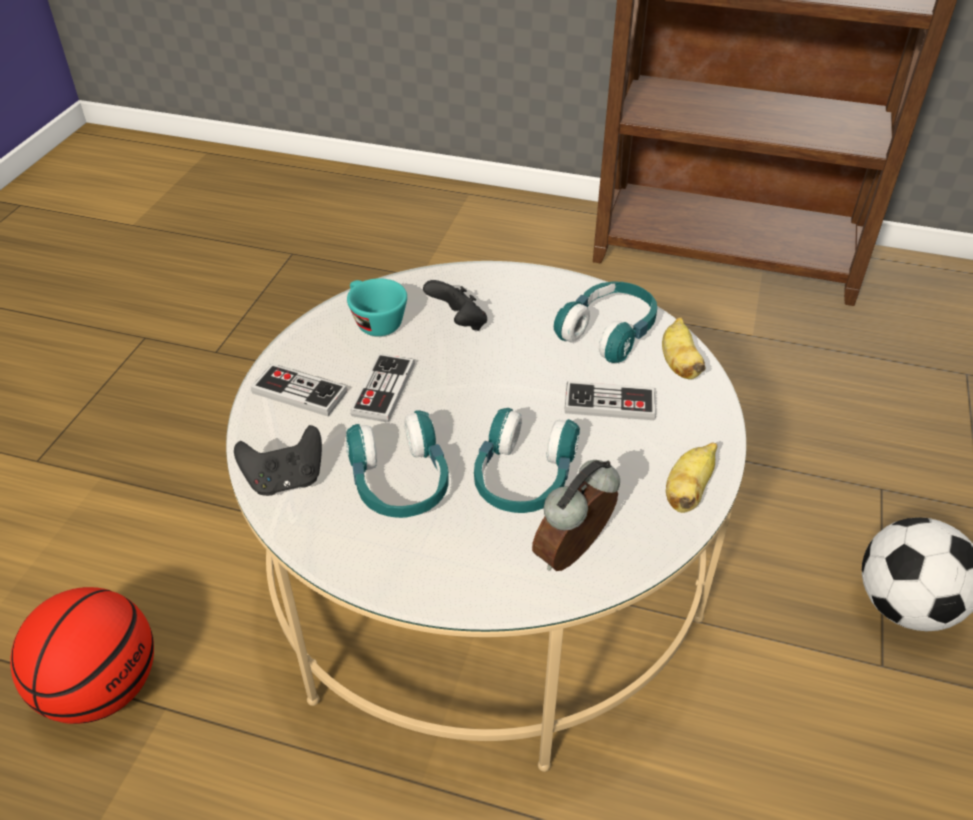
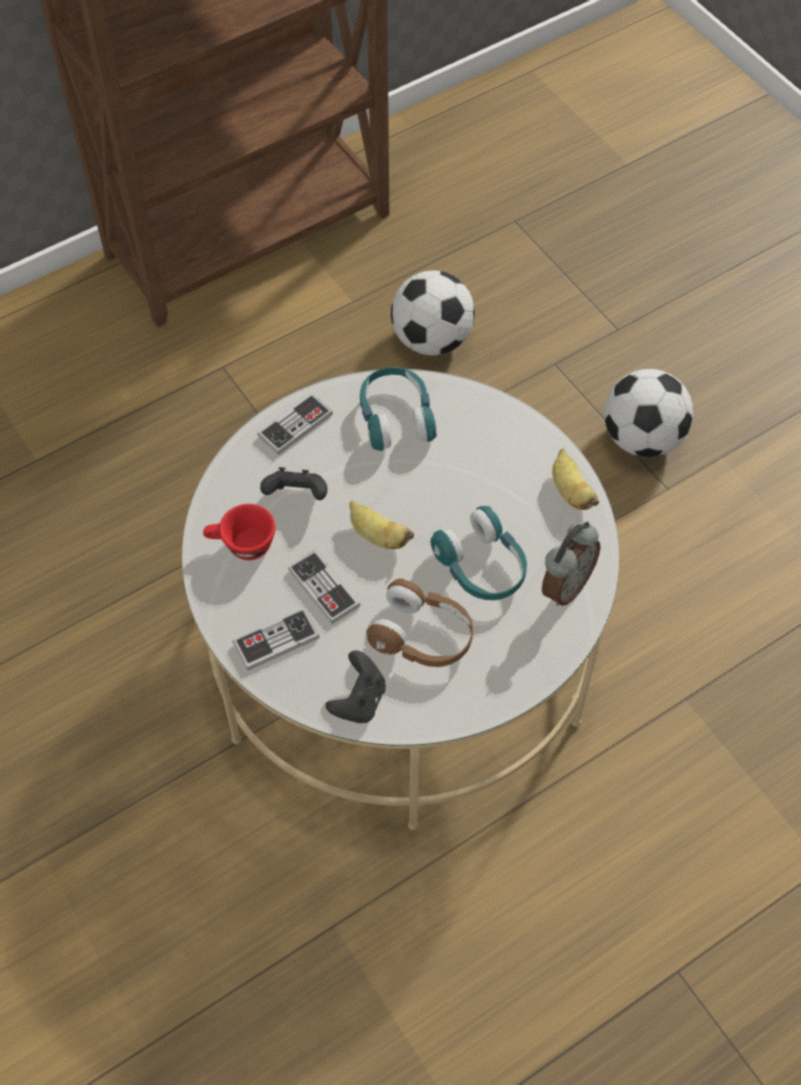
camera: 50 degrees left, 15 degrees up
basketball [10,587,154,724] -> none
turquoise headphones [346,410,449,518] -> brown headphones [367,578,473,667]
turquoise cup [347,278,407,336] -> red cup [203,504,276,560]
alarm clock [532,460,620,571] -> alarm clock turned 135 degrees counterclockwise [542,522,600,606]
game controller [564,381,656,420] -> game controller moved to [257,393,333,455]
banana [662,317,706,379] -> banana moved to [349,500,414,549]
none -> football [391,271,475,356]

